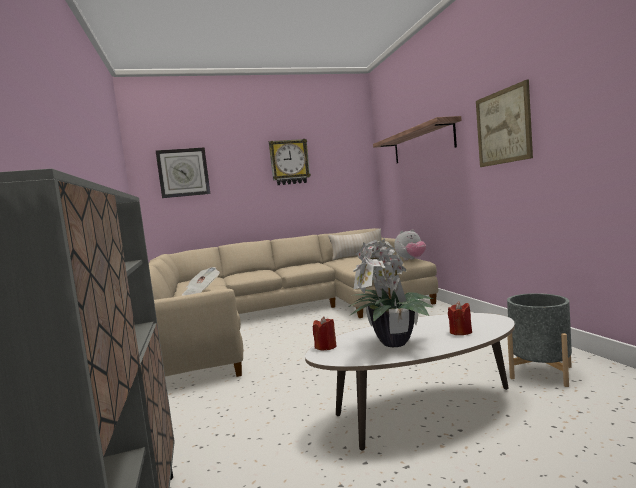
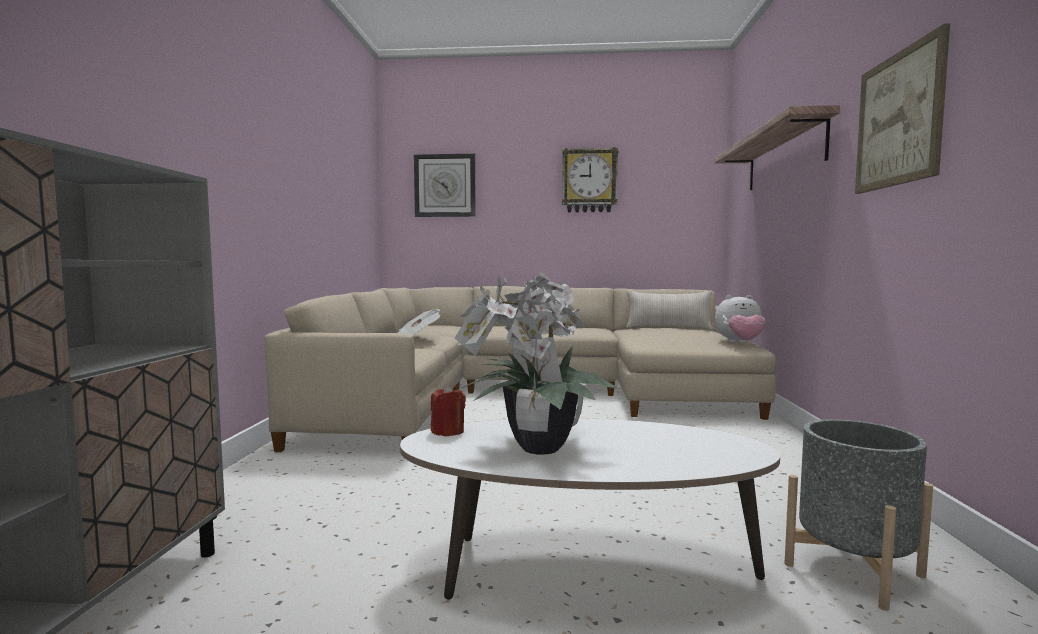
camera: 20 degrees right, 0 degrees up
red candle [448,302,472,335] -> none

